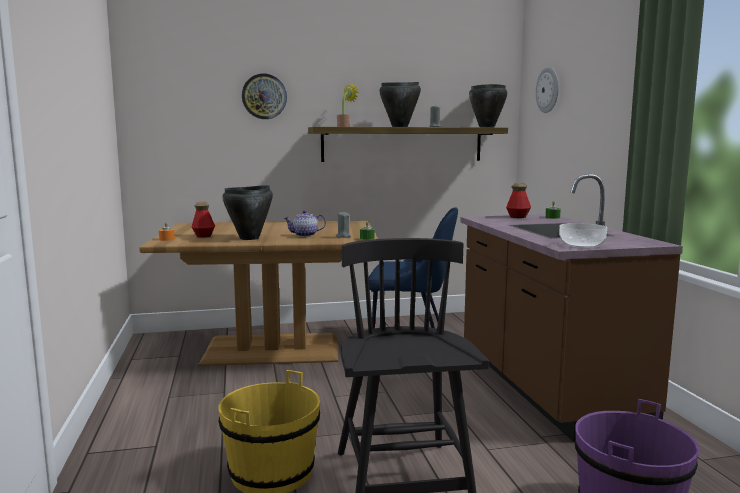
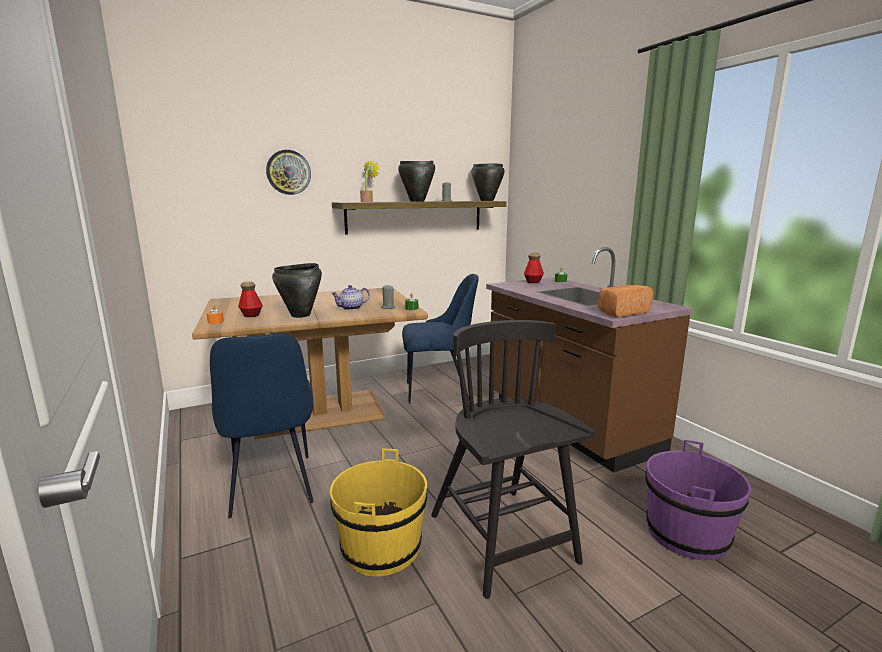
camera: 15 degrees left, 5 degrees up
wall clock [536,67,559,113] -> none
bowl [559,223,607,248] -> bread [598,285,653,317]
none -> blue chair [210,333,313,519]

